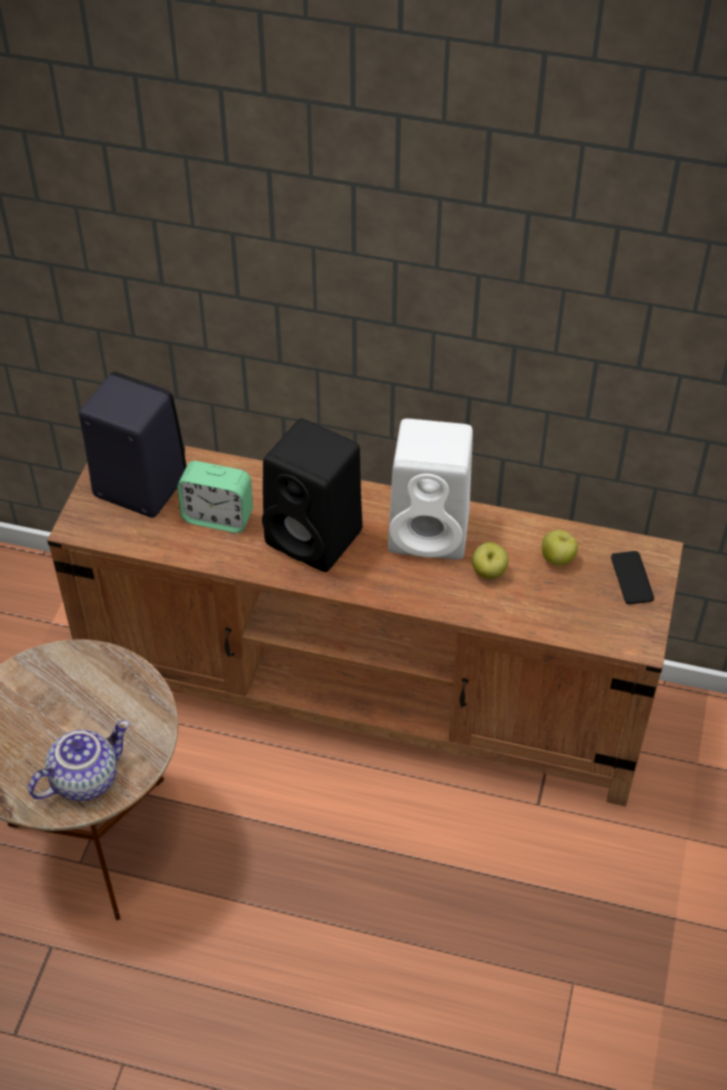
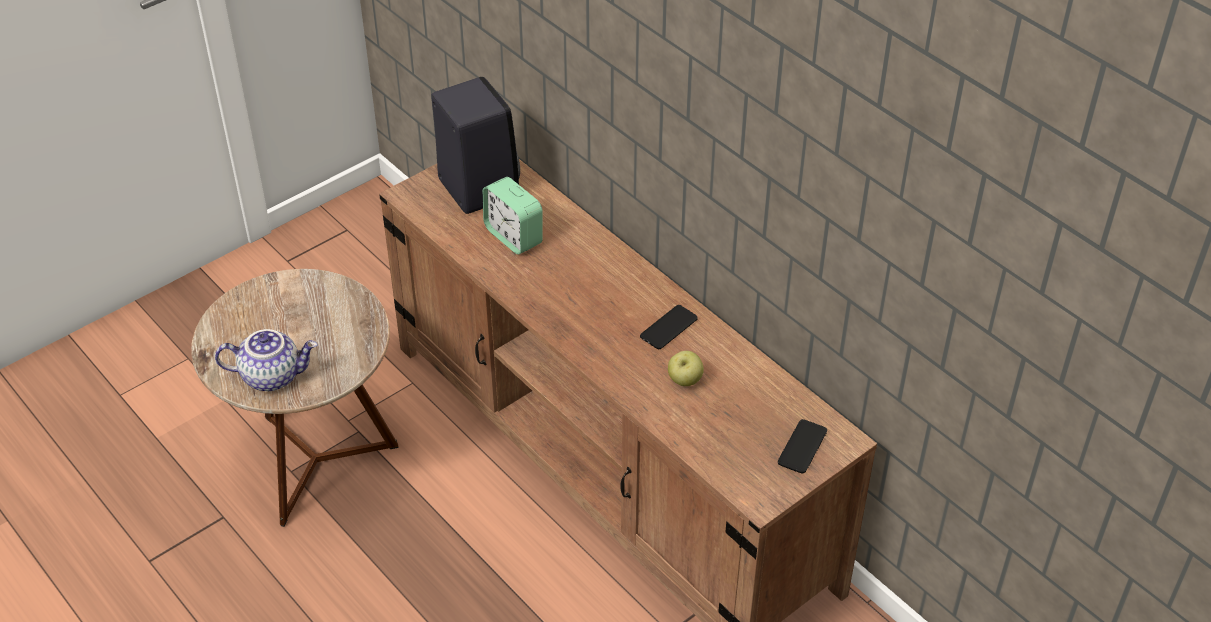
camera: 35 degrees right, 5 degrees down
black speaker [262,418,363,572] -> none
white speaker [388,419,473,560] -> phone [640,305,698,350]
apple [542,530,578,565] -> none

